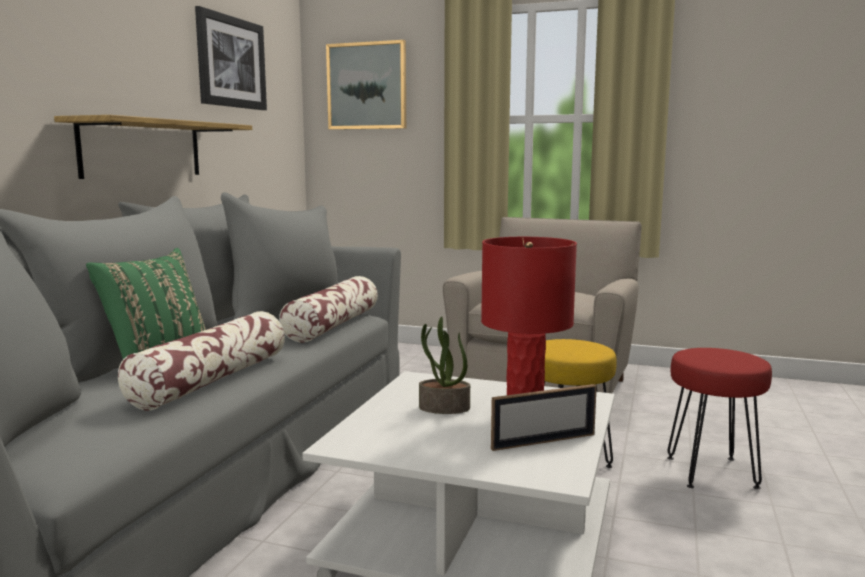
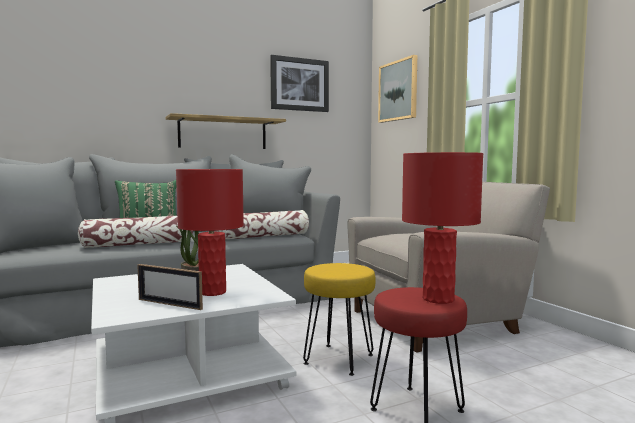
camera: 45 degrees right, 5 degrees down
none -> red table lamp [402,152,483,304]

